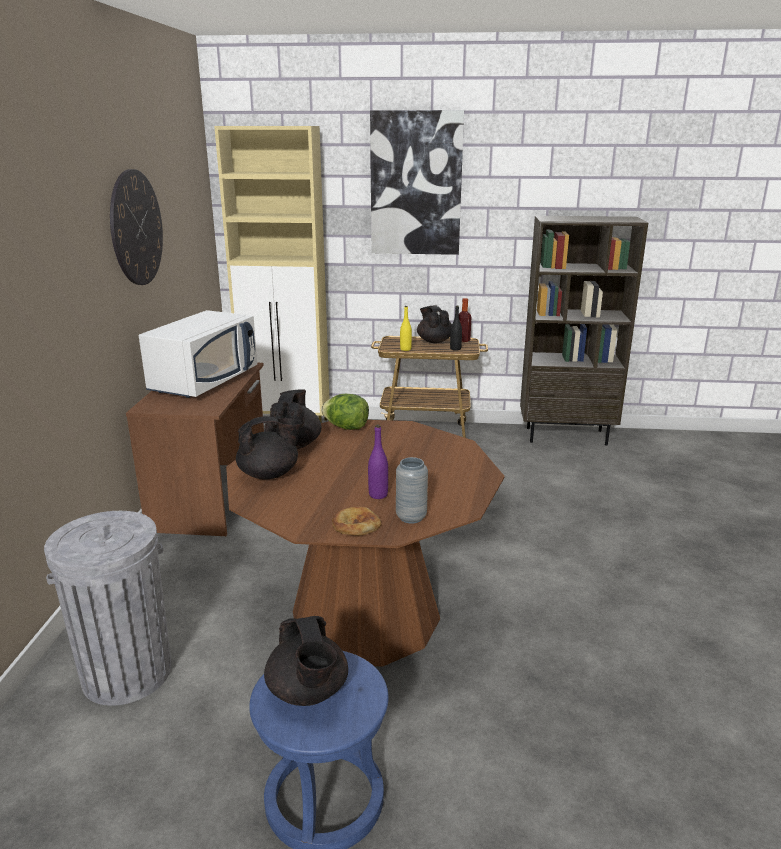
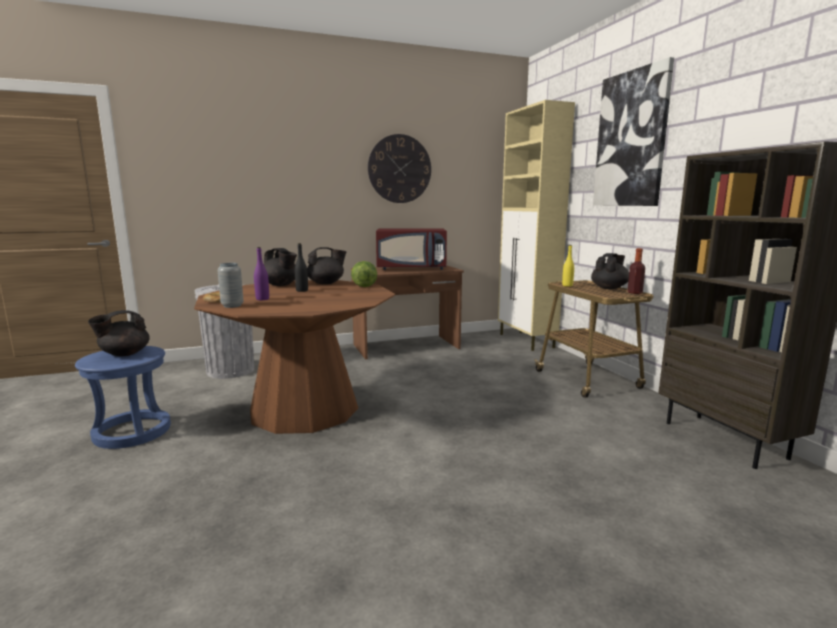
camera: 65 degrees right, 10 degrees down
white microwave [139,310,257,398] -> red microwave [376,228,447,270]
black bottle [450,306,462,351] -> black bottle moved to [295,243,308,292]

